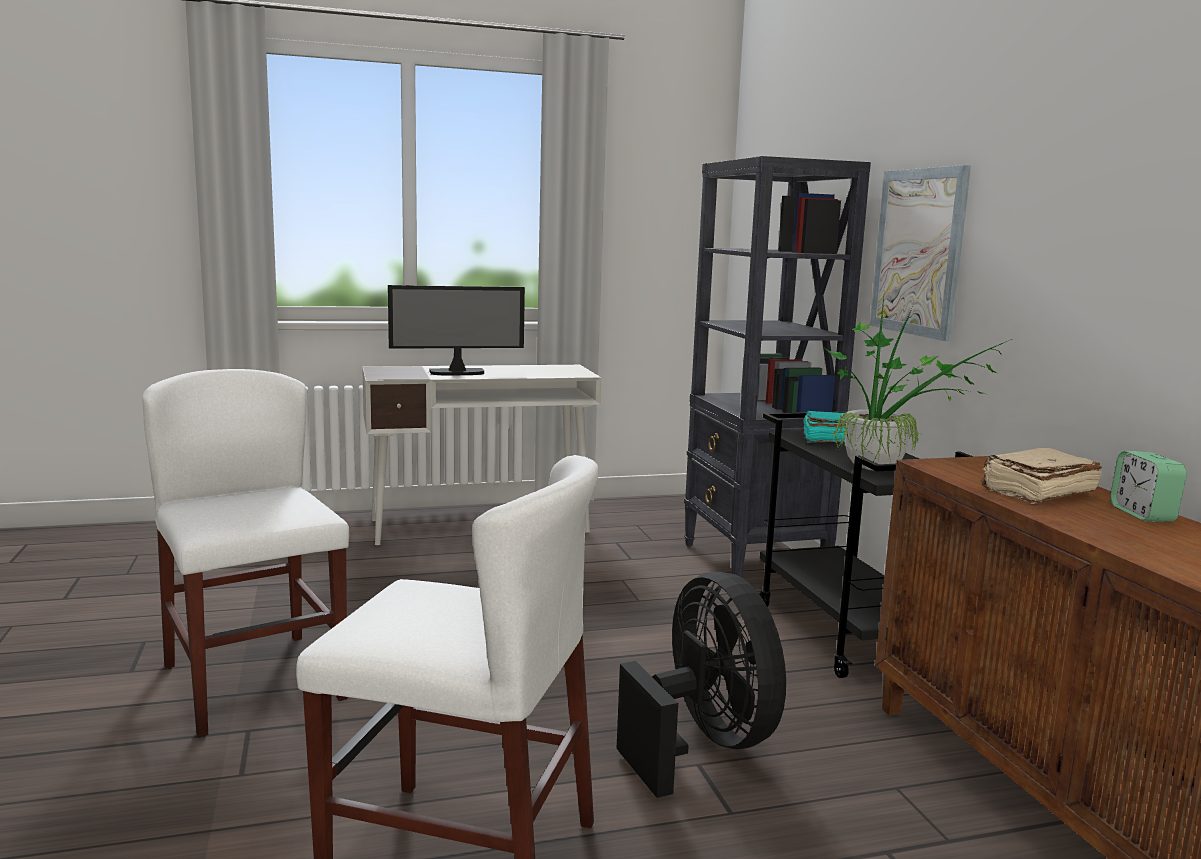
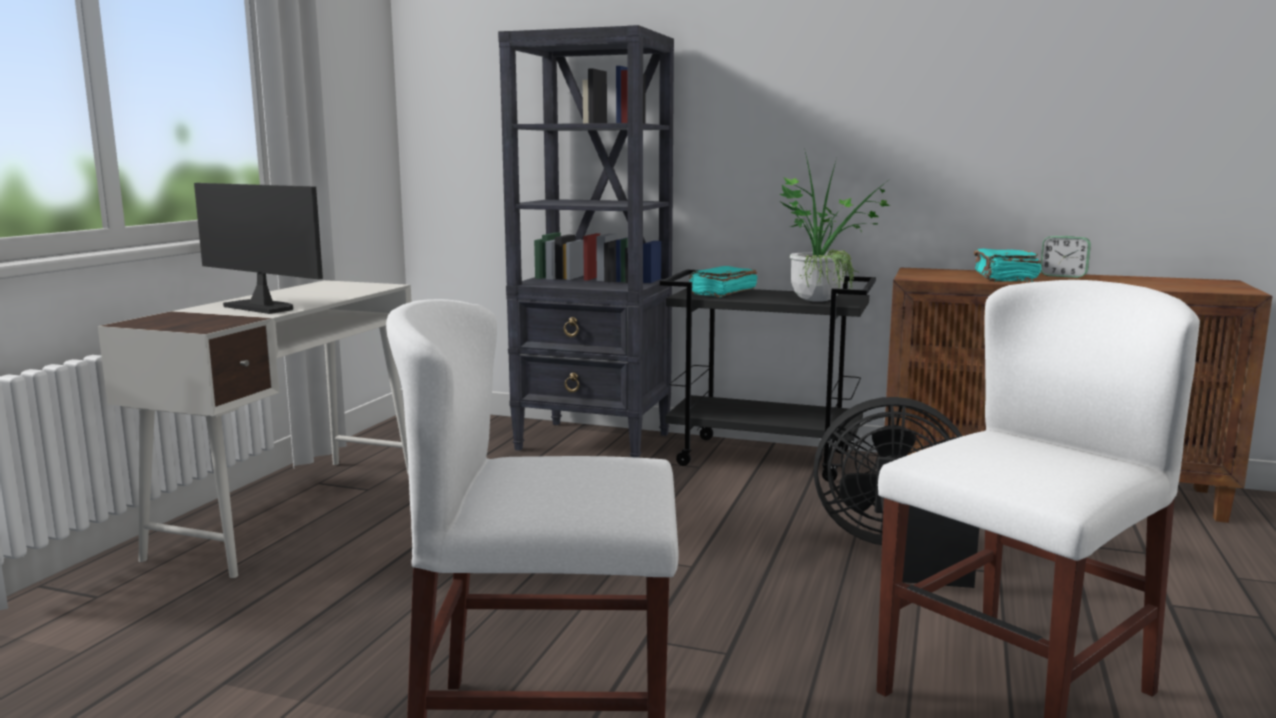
camera: 55 degrees left, 0 degrees up
monitor [388,285,525,375] -> monitor turned 75 degrees counterclockwise [194,183,323,314]
picture [870,165,971,341] -> none
beige book [982,448,1102,504] -> turquoise book [974,248,1042,282]

